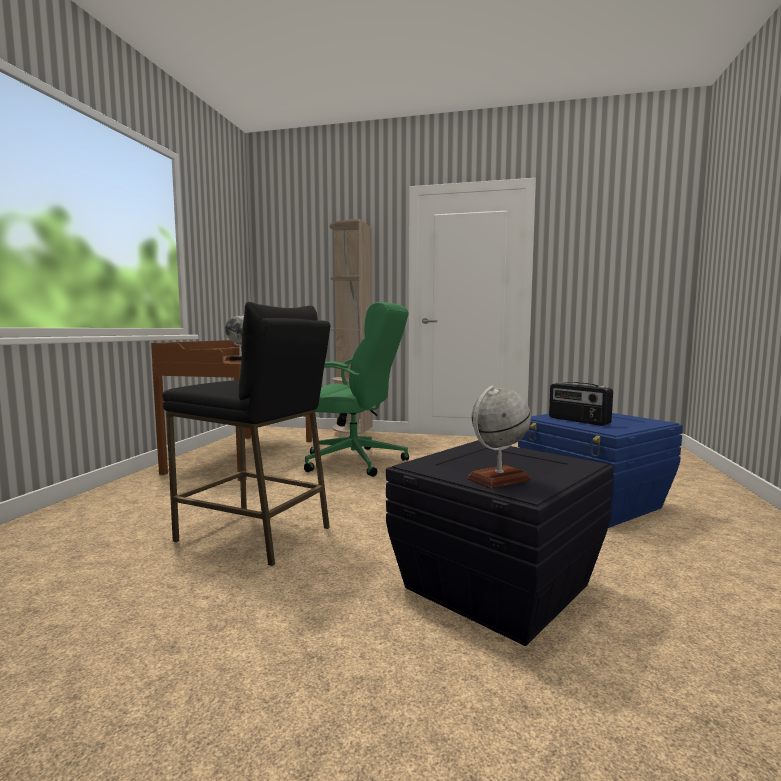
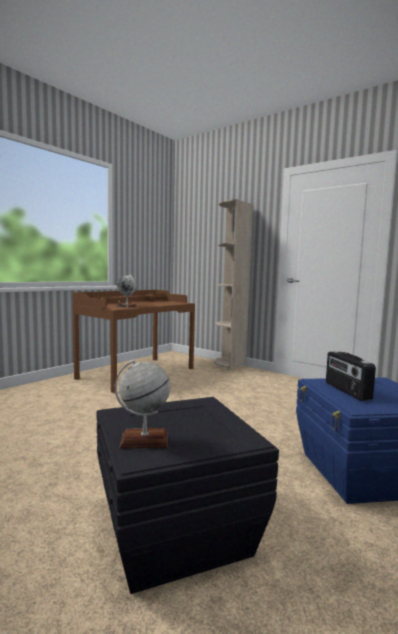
camera: 25 degrees right, 0 degrees up
black stool [162,302,330,566] -> none
green office chair [304,302,409,477] -> none

